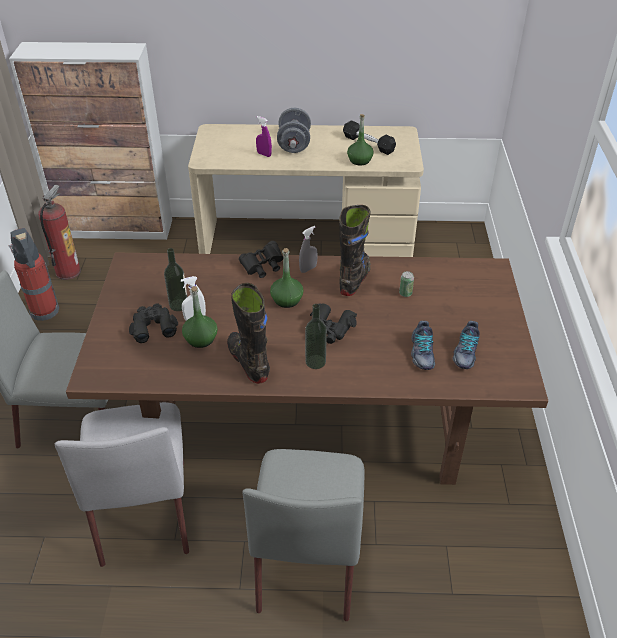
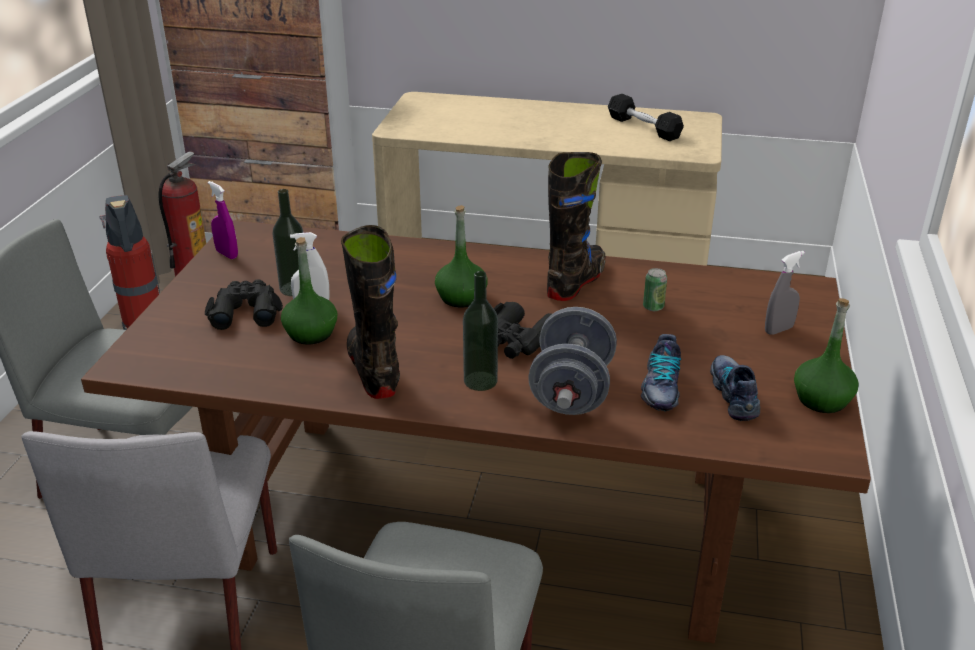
camera: 10 degrees right, 10 degrees down
black binoculars [239,241,283,278] -> none
purple spray bottle [256,116,272,157] -> purple spray bottle moved to [208,181,238,259]
grey dumbbell [277,108,311,153] -> grey dumbbell moved to [528,307,617,415]
grey spray bottle [299,226,318,273] -> grey spray bottle moved to [765,251,805,335]
green bottle [347,114,374,166] -> green bottle moved to [794,298,859,413]
shoe [452,321,480,369] -> shoe turned 150 degrees clockwise [710,355,760,421]

